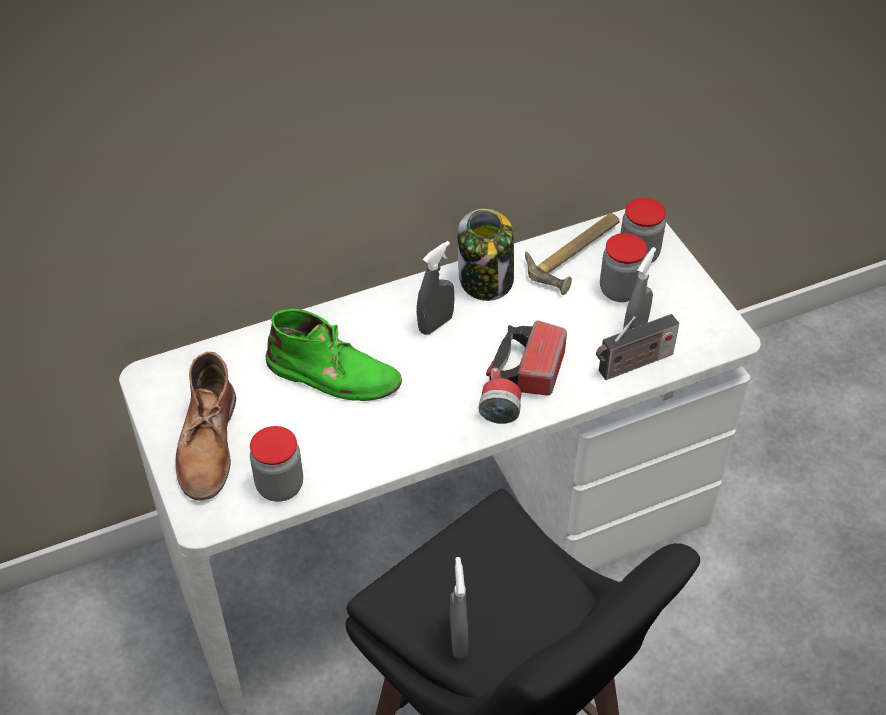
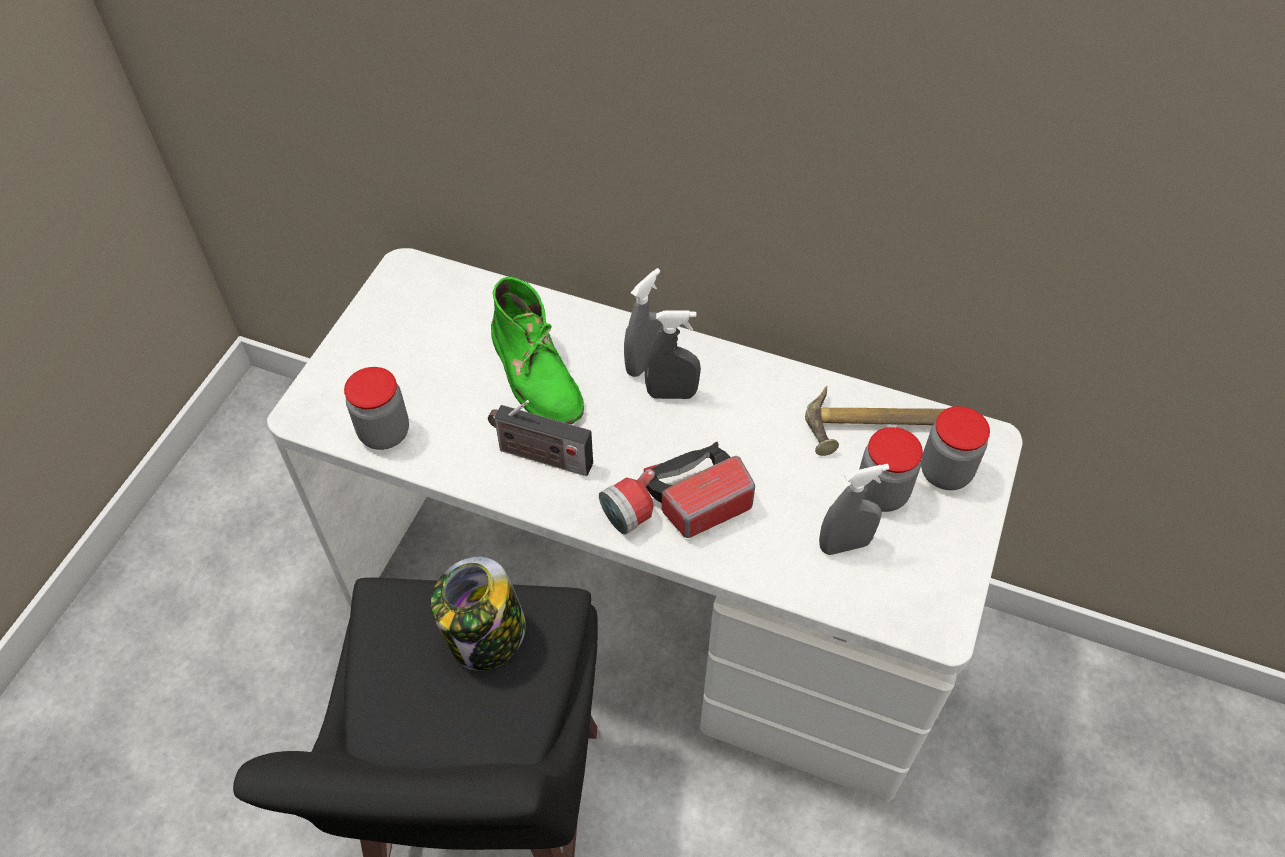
camera: 45 degrees right, 5 degrees up
brown boot [175,352,236,500] -> none
grey spray bottle [450,557,468,659] -> grey spray bottle moved to [624,268,663,377]
jar [457,209,514,301] -> jar moved to [431,557,526,671]
radio [596,314,679,380] -> radio moved to [488,400,593,476]

